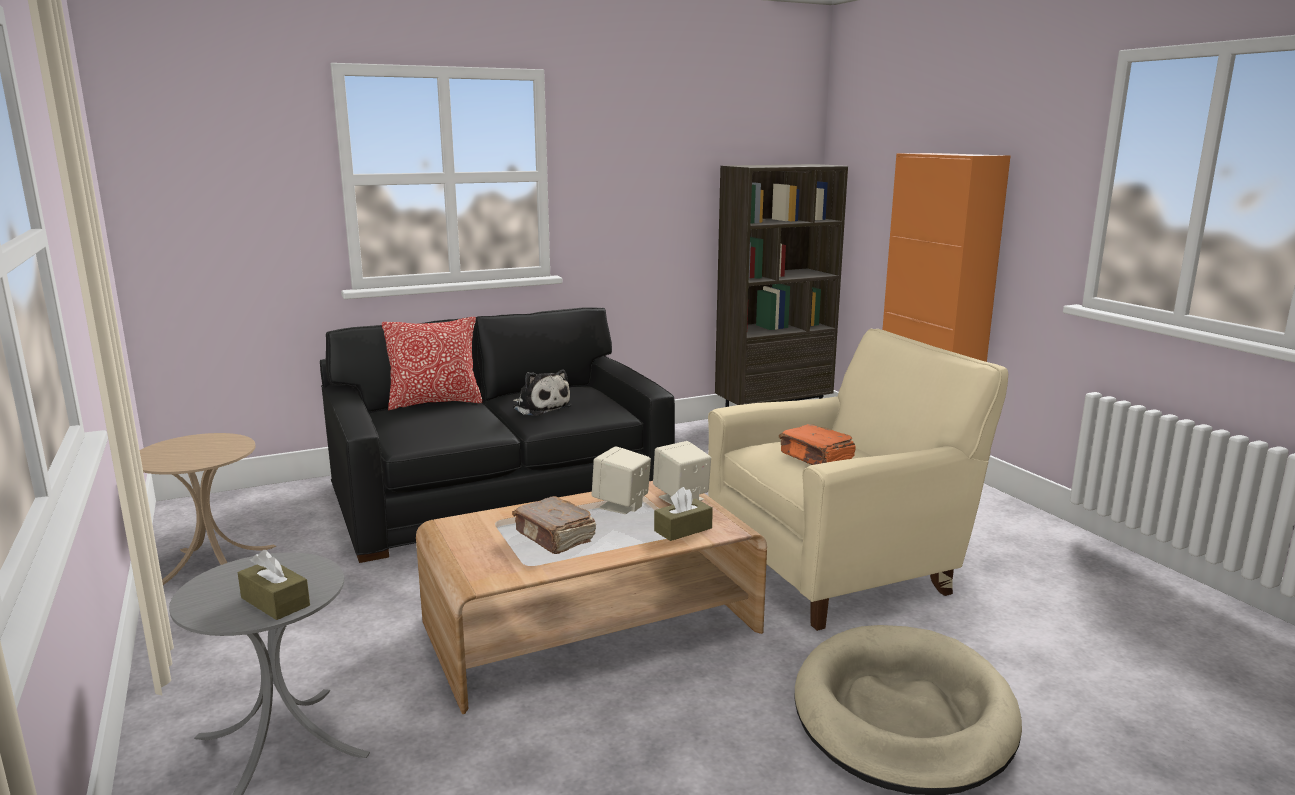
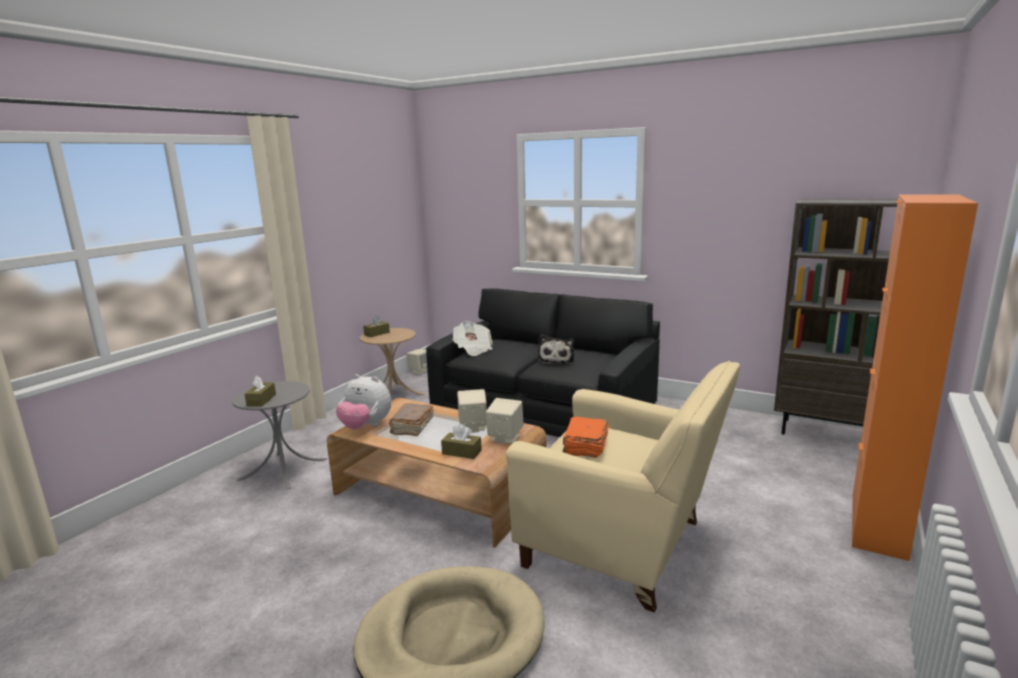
camera: 55 degrees right, 0 degrees up
pillow [382,317,482,410] -> none
none -> plush toy [336,374,391,429]
none -> brown tissue box [363,315,390,337]
none -> beige speaker [406,349,427,375]
none -> newspaper [453,321,493,356]

